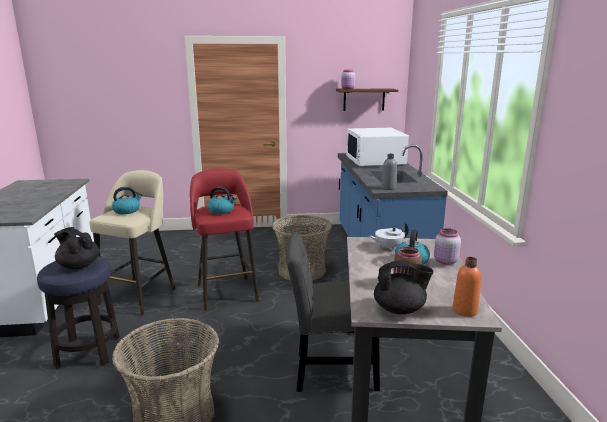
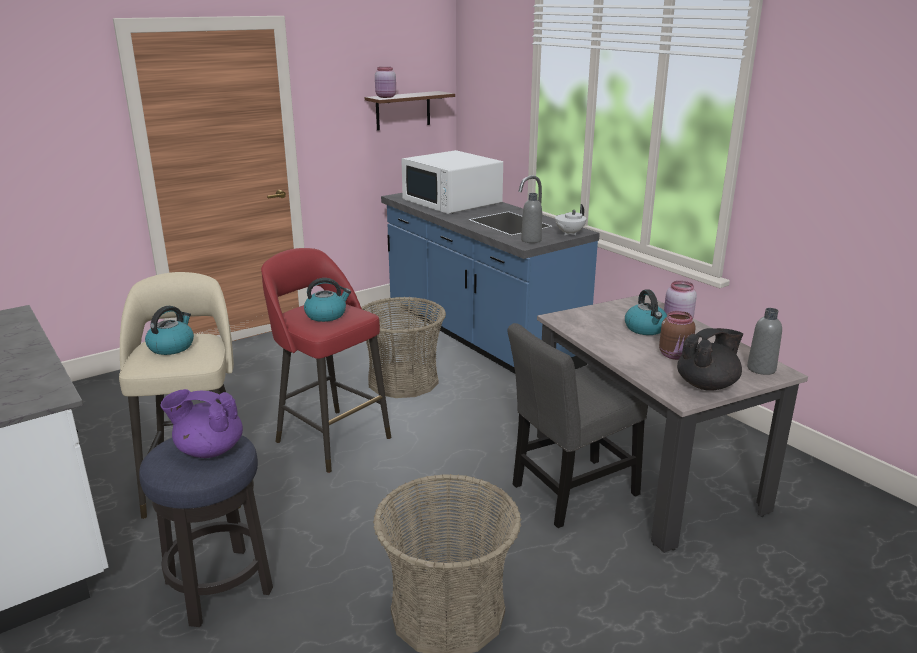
camera: 30 degrees left, 5 degrees up
black teapot [54,227,100,269] -> purple teapot [160,389,243,458]
white teapot [369,223,409,250] -> white teapot moved to [555,204,586,235]
orange bottle [452,257,481,317] -> grey bottle [747,308,782,375]

